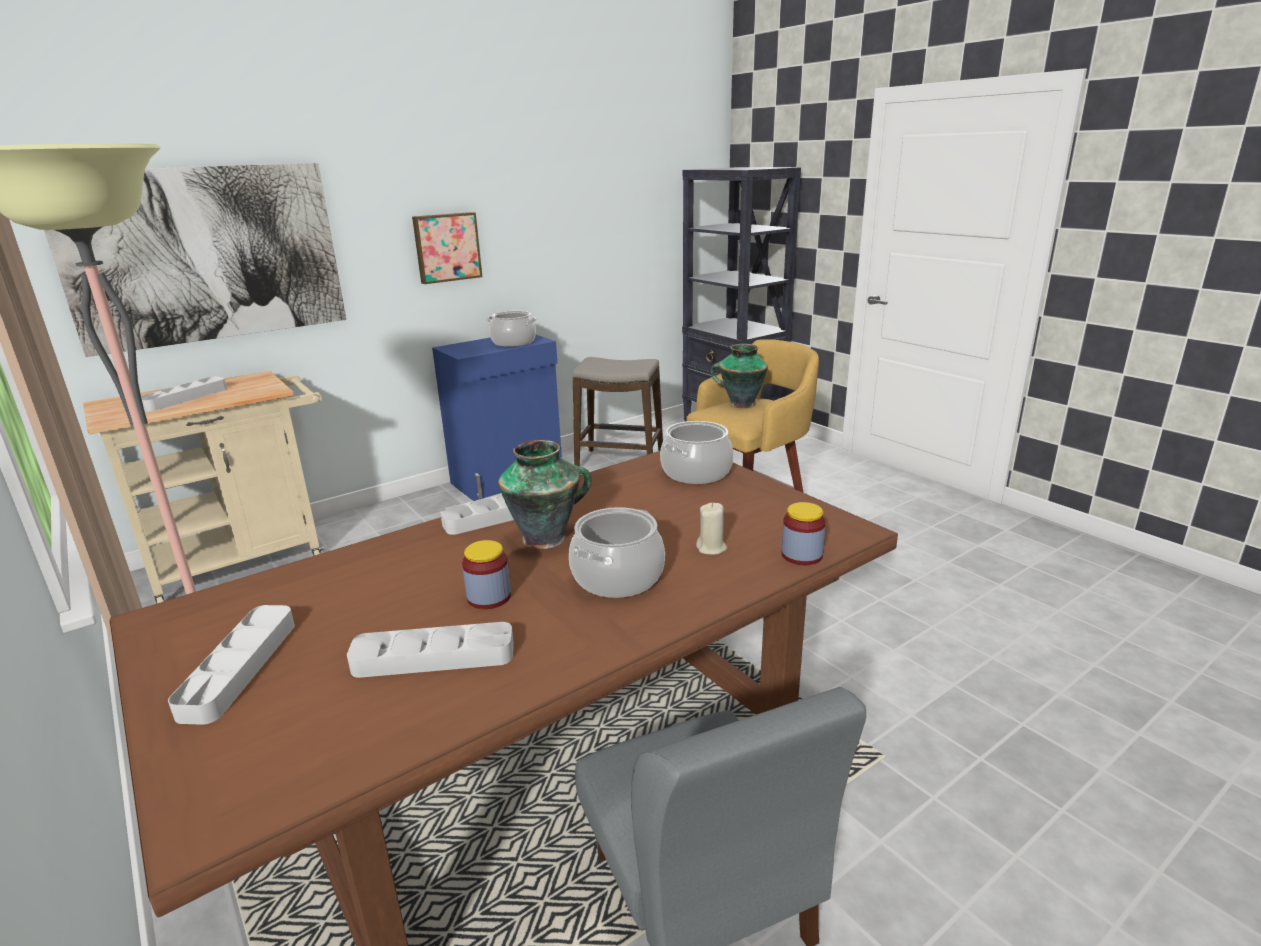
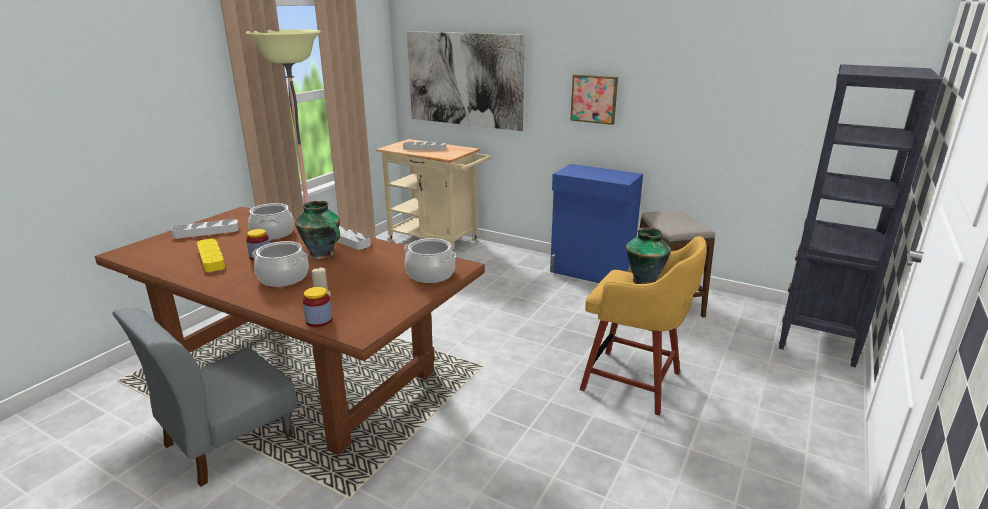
camera: 65 degrees right, 0 degrees up
grey tray [347,622,514,678] -> yellow tray [197,239,225,272]
cooking pot [487,311,537,347] -> cooking pot moved to [248,203,294,240]

